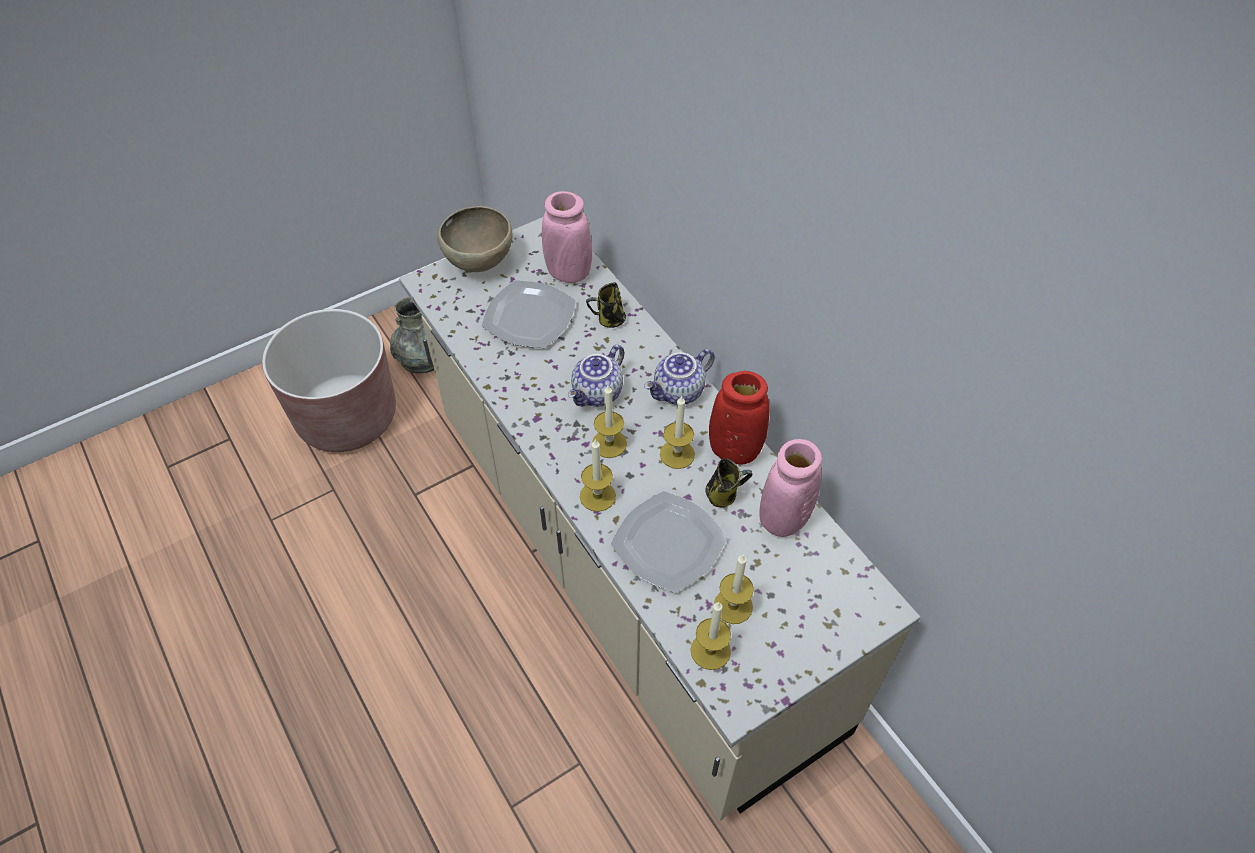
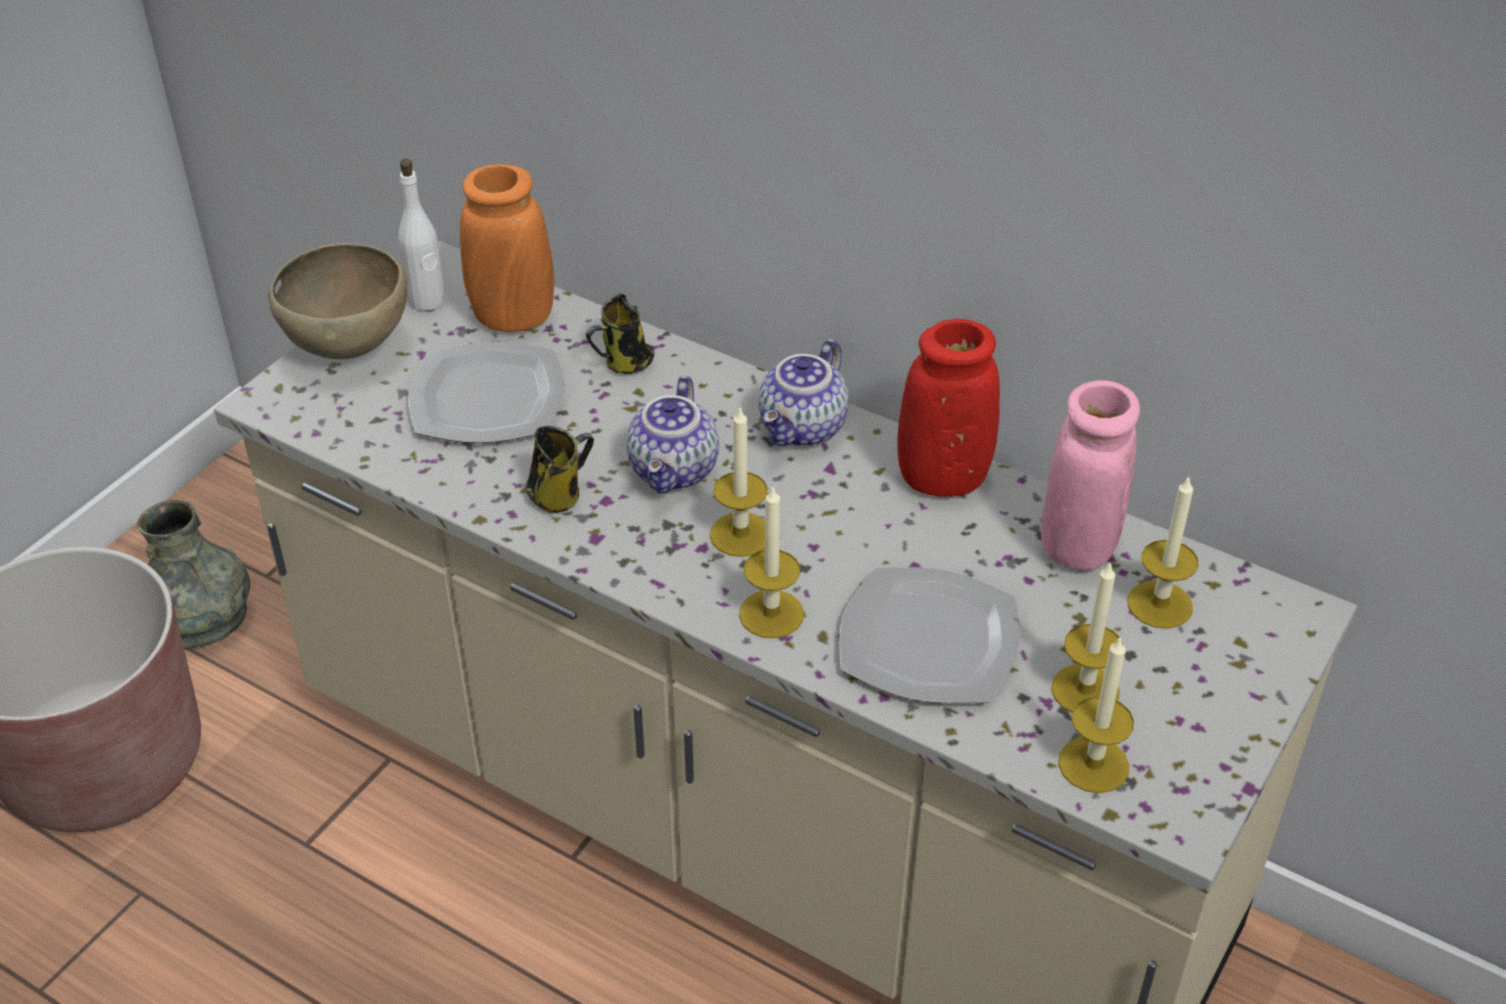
camera: 25 degrees left, 10 degrees down
pink vase [542,191,592,283] -> orange vase [460,164,554,332]
candle [660,395,695,469] -> candle moved to [1128,476,1198,629]
mug [706,459,753,508] -> mug moved to [526,426,594,513]
none -> white bottle [398,159,446,311]

